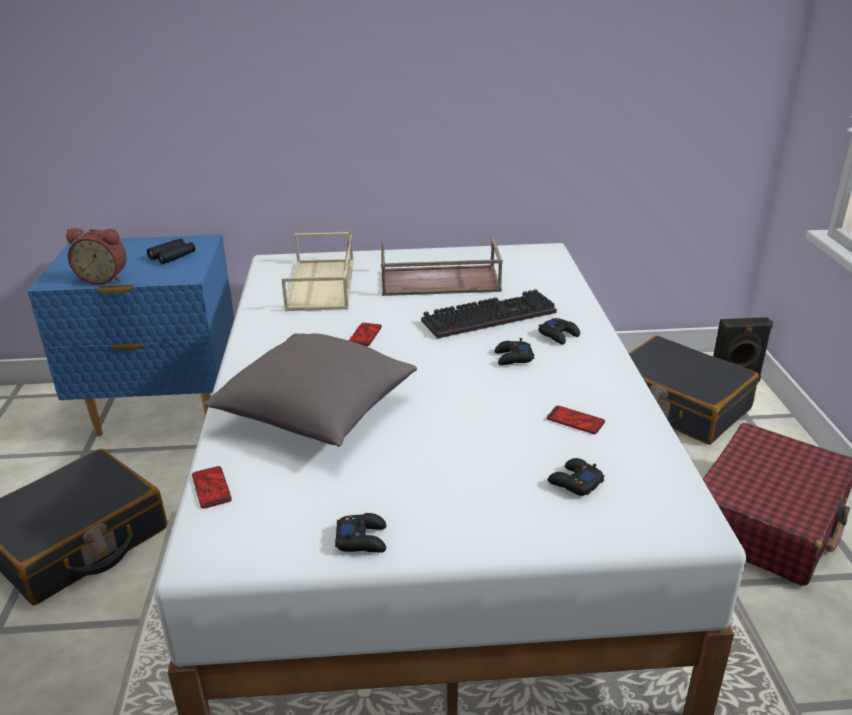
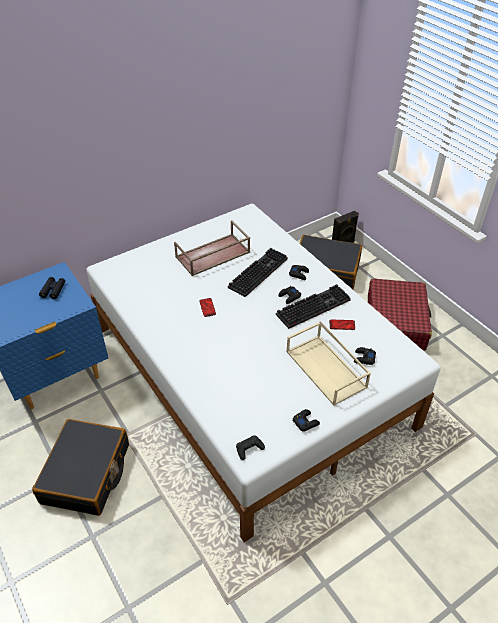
camera: 30 degrees left, 15 degrees up
alarm clock [66,228,127,285] -> none
phone [192,466,232,509] -> none
grey pillow [203,334,417,447] -> none
beige tray [281,232,353,311] -> beige tray moved to [286,321,371,406]
none -> black game controller [236,435,265,460]
none -> keyboard [276,284,351,329]

